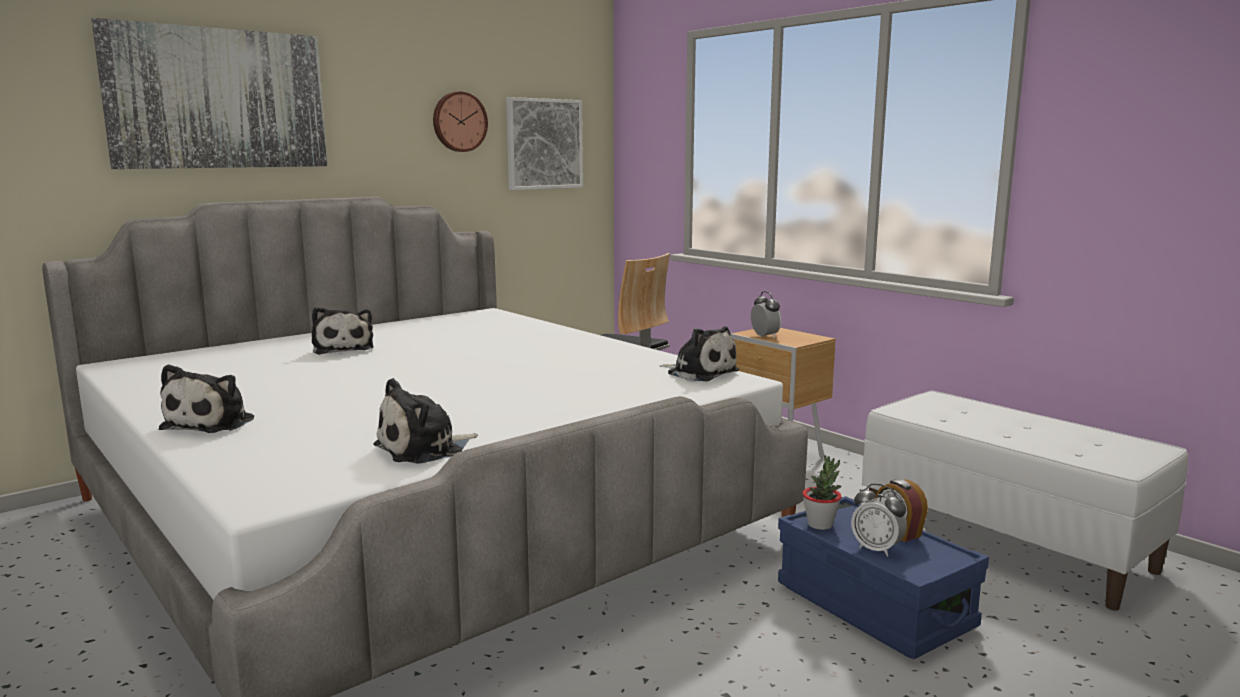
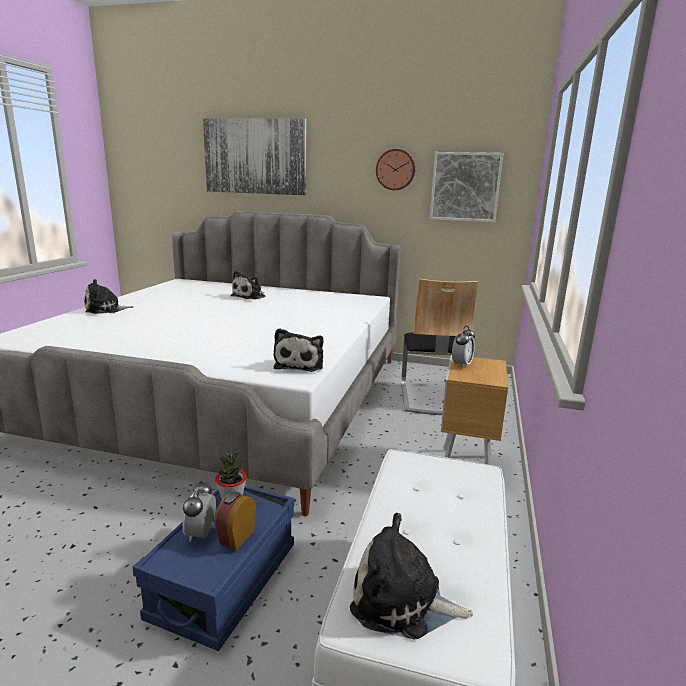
camera: 55 degrees right, 5 degrees up
plush toy [373,378,478,464] -> plush toy moved to [350,513,473,639]

